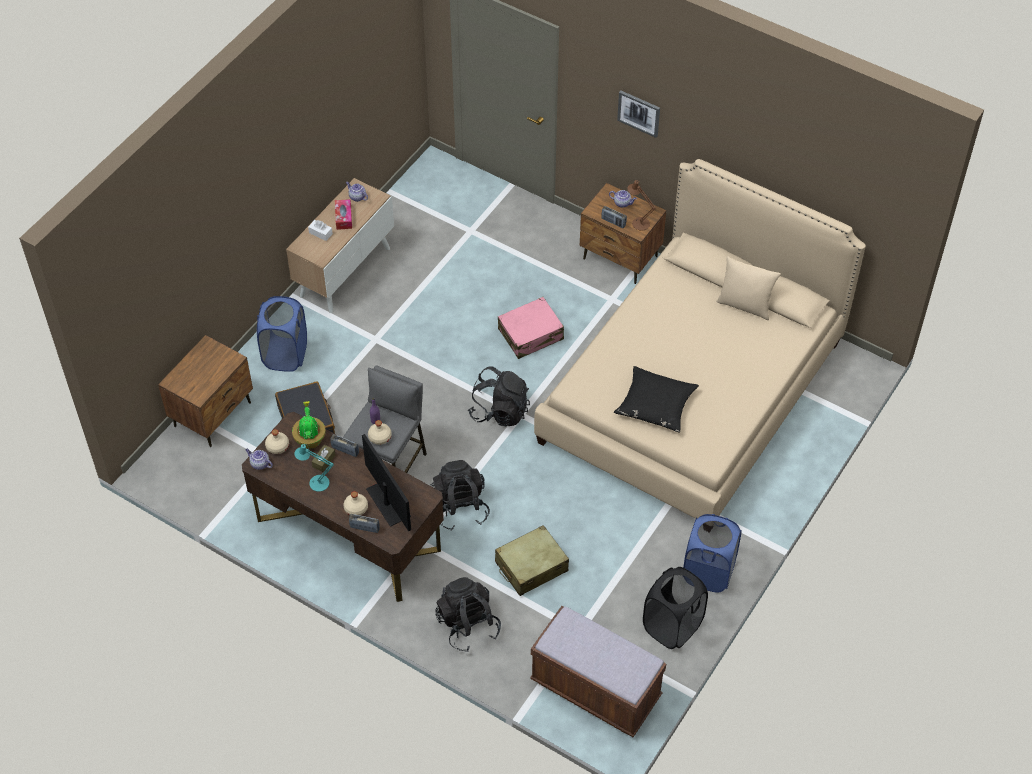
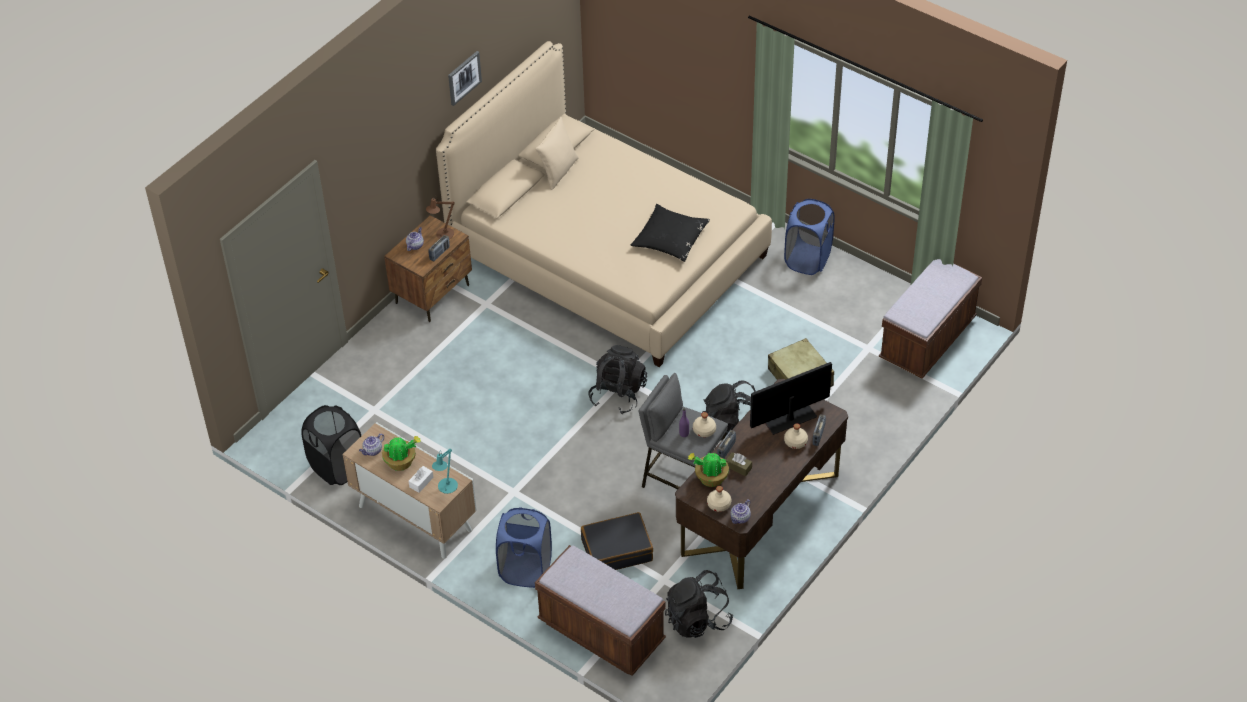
camera: 85 degrees left, 5 degrees down
brown nightstand [158,335,253,447] -> brown bench [535,545,666,676]
turquoise table lamp [294,444,334,492] -> turquoise table lamp moved to [432,449,458,494]
tissue box [335,199,352,230] -> potted plant [382,436,421,471]
black backpack [435,577,501,652] -> black backpack moved to [665,570,733,638]
pink suitcase [498,297,564,359] -> none
picture [617,90,660,138] -> picture moved to [448,51,482,106]
black laundry basket [643,567,708,649] -> black laundry basket moved to [301,405,361,485]

